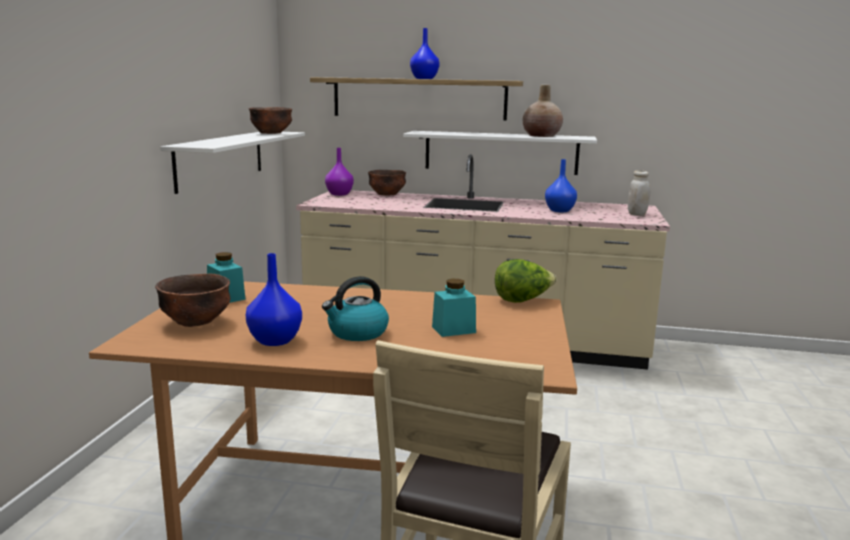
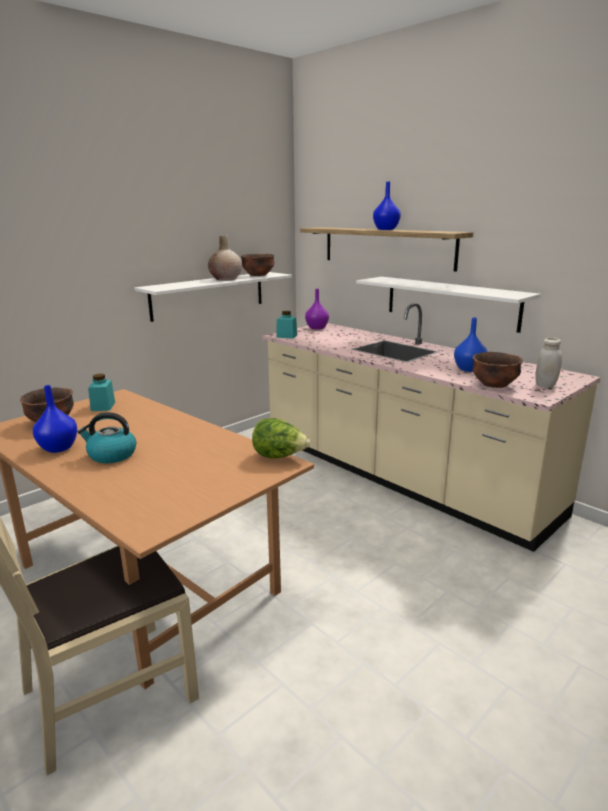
camera: 35 degrees right, 5 degrees up
brown bowl [368,170,406,196] -> brown bowl moved to [473,352,523,388]
turquoise jar [432,279,476,337] -> turquoise jar moved to [276,311,297,339]
beige vase [523,85,563,137] -> beige vase moved to [208,235,242,280]

